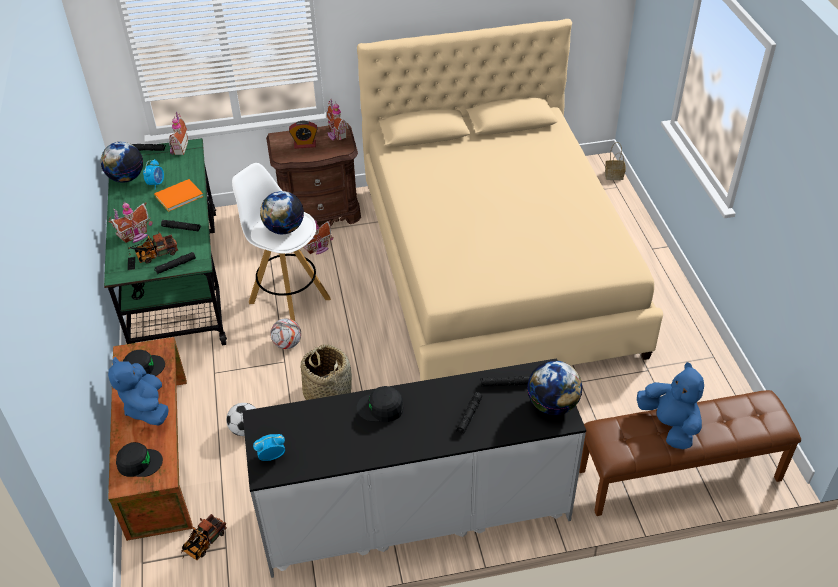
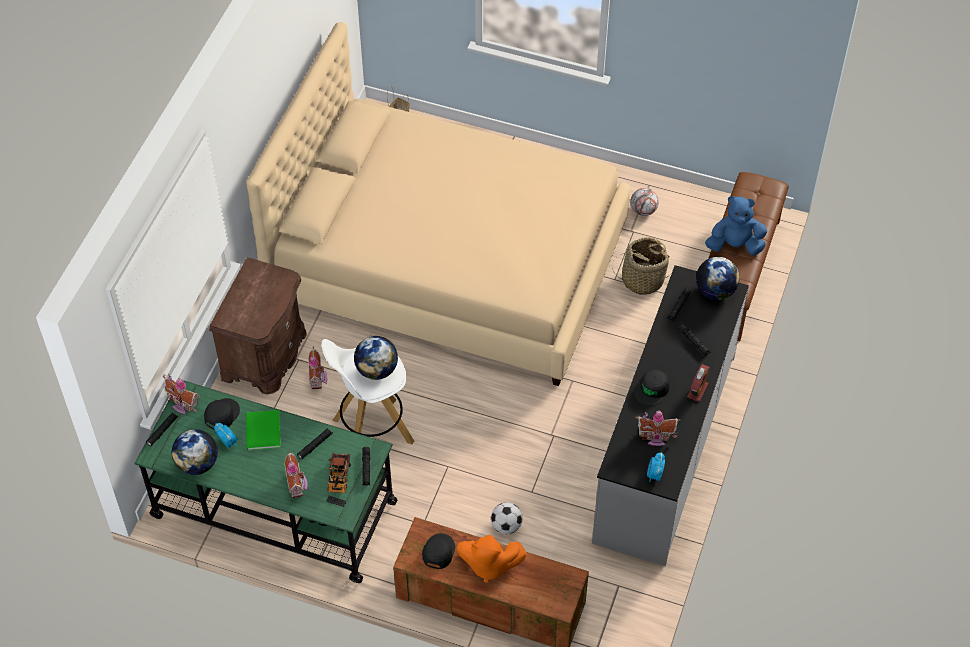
camera: 60 degrees left, 10 degrees up
blue plush toy [108,357,169,425] -> orange plush toy [457,535,527,583]
black cap [116,442,163,477] -> black cap moved to [204,398,240,430]
orange book [154,179,204,212] -> green book [246,410,281,450]
toy truck [181,514,227,560] -> none
football [270,318,301,349] -> football moved to [630,188,659,216]
alarm clock [289,121,317,149] -> alarm clock moved to [687,364,709,402]
basket [301,344,352,400] -> basket moved to [612,237,672,295]
toy house [326,99,348,141] -> toy house moved to [635,411,681,446]

